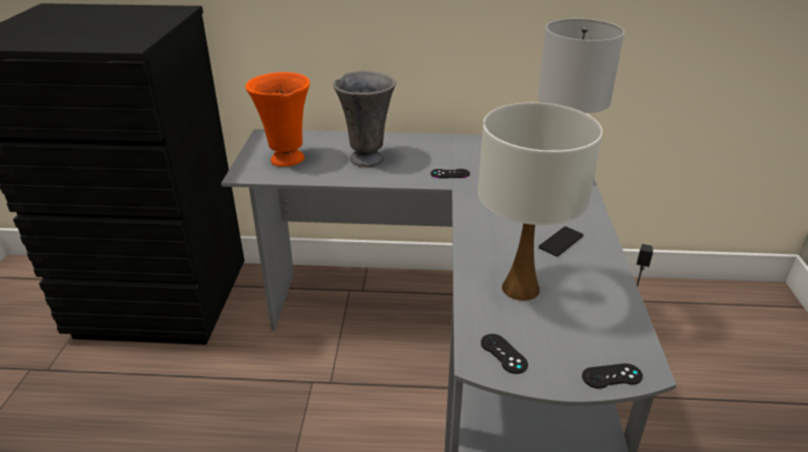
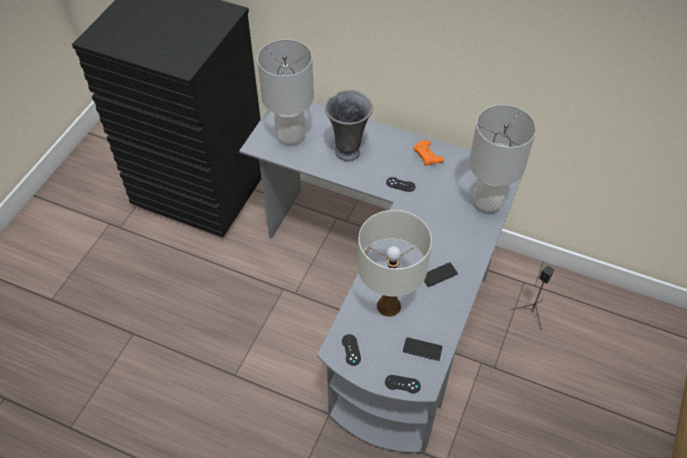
camera: 20 degrees right, 20 degrees up
orange vase [245,72,310,167] -> grey table lamp [257,39,314,145]
none -> phone [403,337,442,361]
none -> orange game controller [413,140,444,166]

